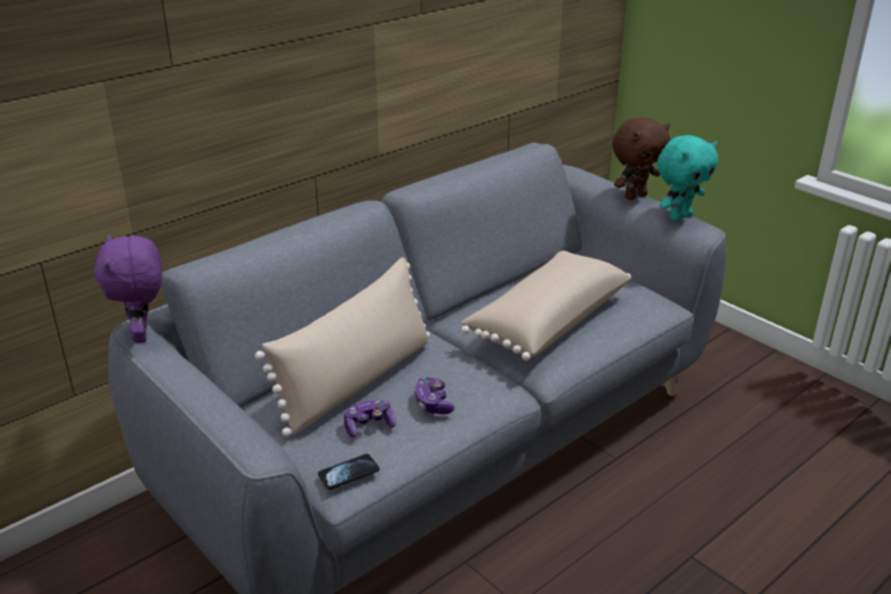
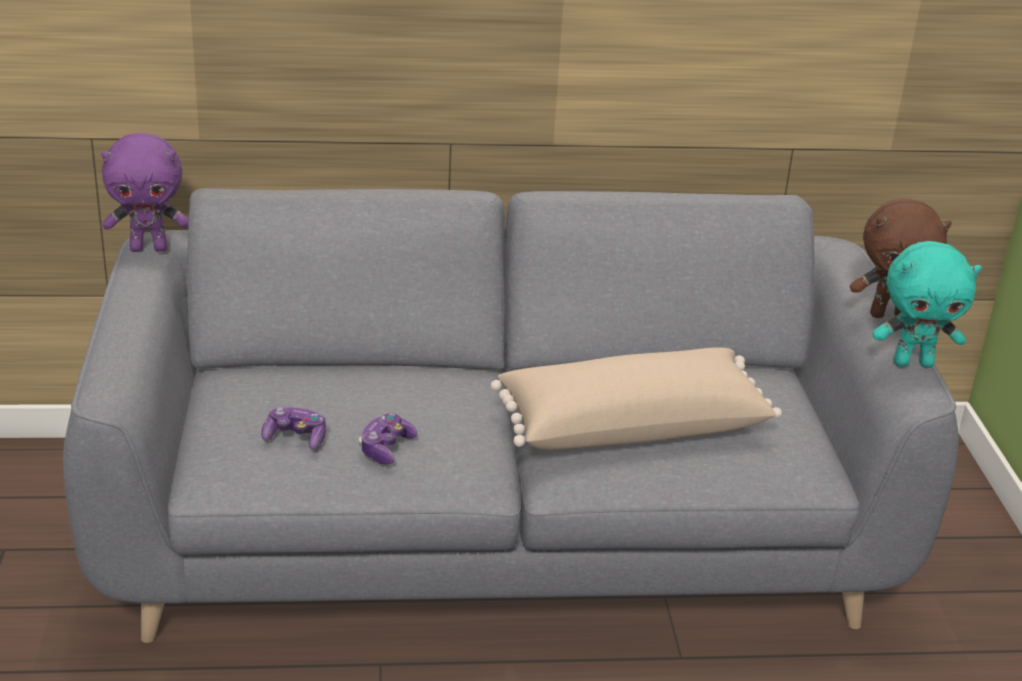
camera: 35 degrees right, 0 degrees up
purple plush toy [94,234,162,343] -> purple plush toy turned 120 degrees counterclockwise [101,133,189,252]
beige pillow [255,257,430,437] -> none
phone [318,454,380,490] -> none

